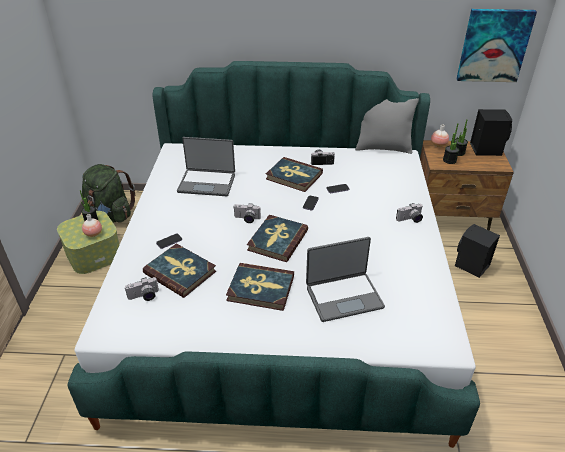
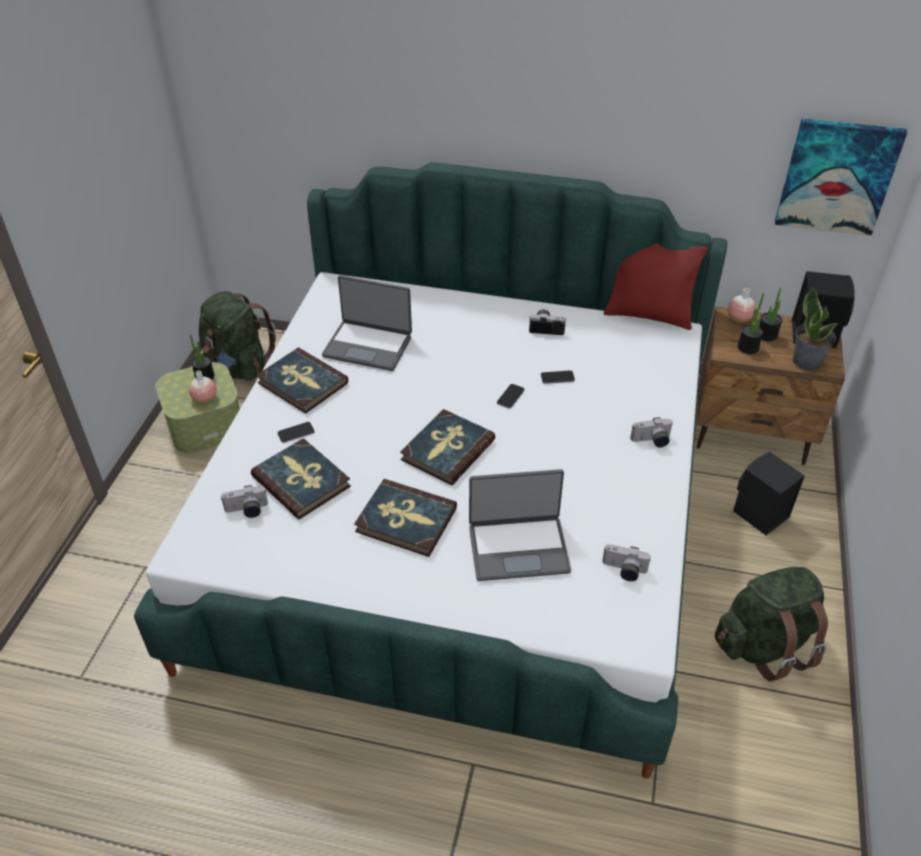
camera: 10 degrees right, 5 degrees up
camera [233,203,261,223] -> camera moved to [602,544,651,581]
book [266,157,323,192] -> book moved to [256,348,348,414]
grey pillow [355,98,419,154] -> red pillow [604,243,708,330]
none -> green backpack [715,567,828,681]
none -> potted plant [792,287,838,371]

